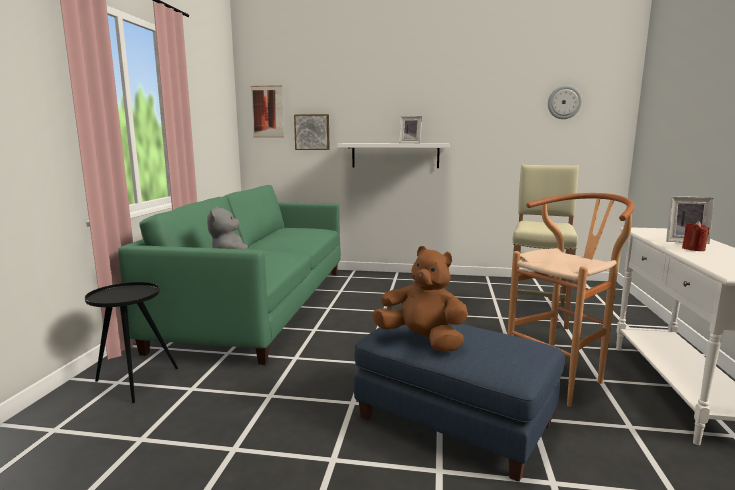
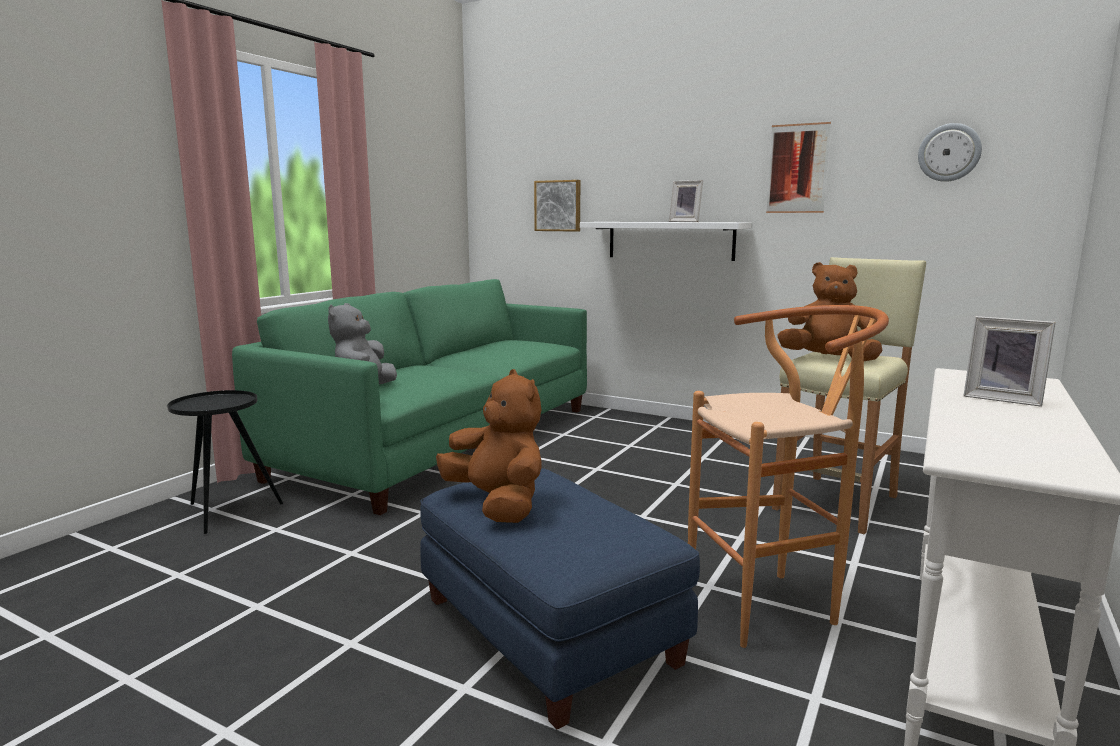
camera: 20 degrees right, 0 degrees up
picture [251,85,284,137] -> picture moved to [766,122,831,213]
red candle [682,221,710,251] -> none
none -> brown plush toy [777,262,883,361]

